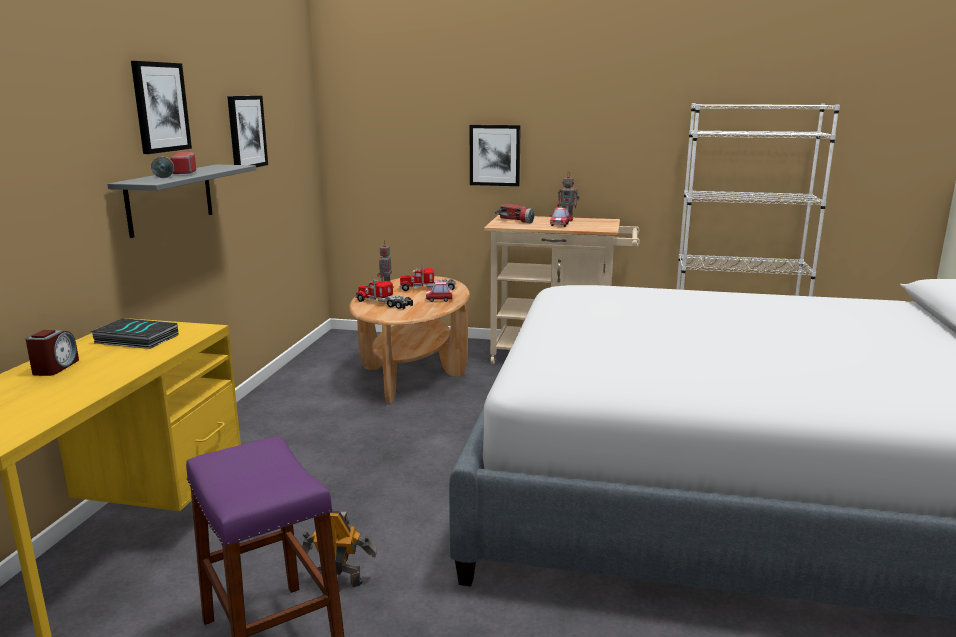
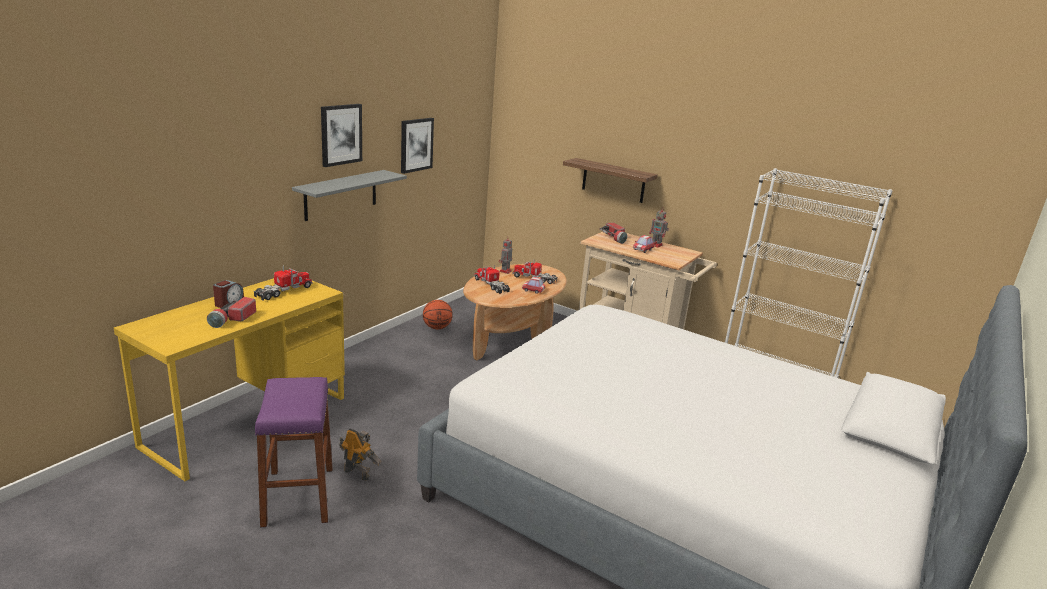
camera: 20 degrees right, 5 degrees up
book [91,318,179,349] -> toy truck [254,265,313,301]
flashlight [151,152,196,178] -> flashlight moved to [207,297,256,328]
picture [470,125,521,186] -> shelf [563,158,658,203]
none -> basketball [423,300,453,329]

